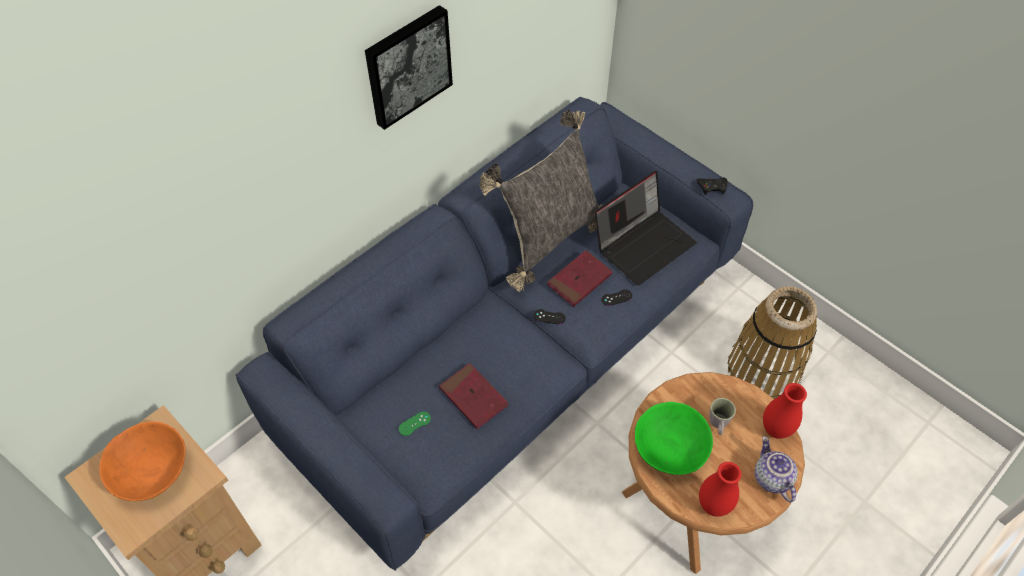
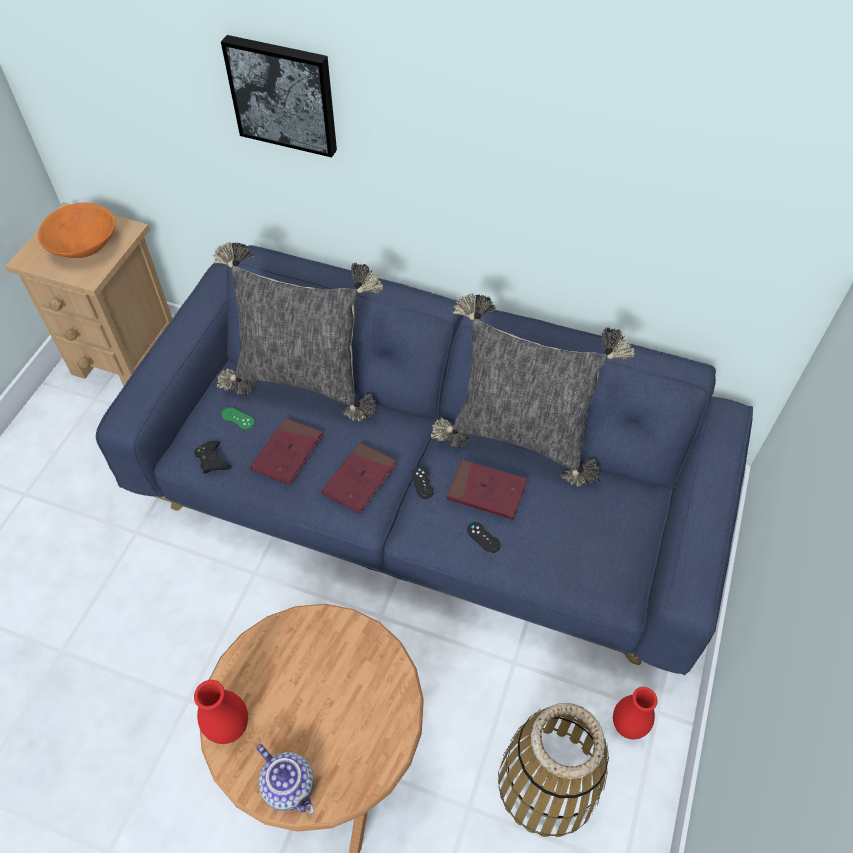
camera: 65 degrees right, 0 degrees up
picture [365,5,453,130] -> picture moved to [221,35,337,157]
laptop [595,171,697,286] -> none
green bowl [635,402,713,475] -> none
black game controller [696,177,727,195] -> black game controller moved to [194,441,232,474]
grey mug [709,398,736,435] -> none
teapot [755,436,798,503] -> teapot turned 90 degrees clockwise [257,744,314,814]
red vase [763,383,807,439] -> red vase moved to [613,687,658,739]
none -> pillow [213,242,383,422]
none -> red book [321,443,397,514]

